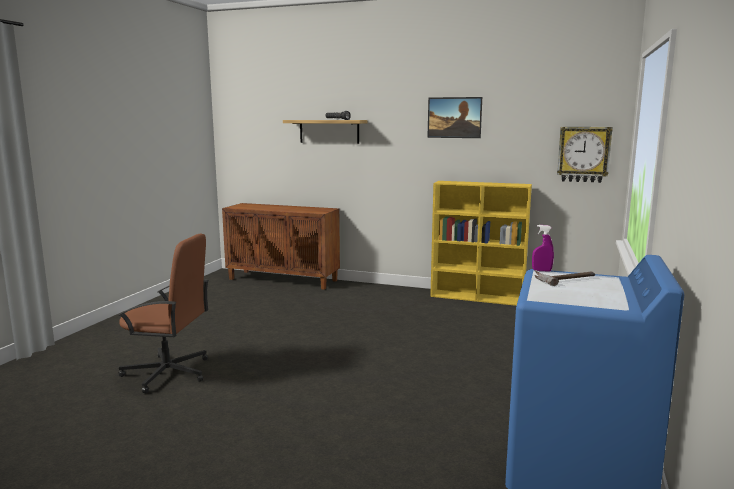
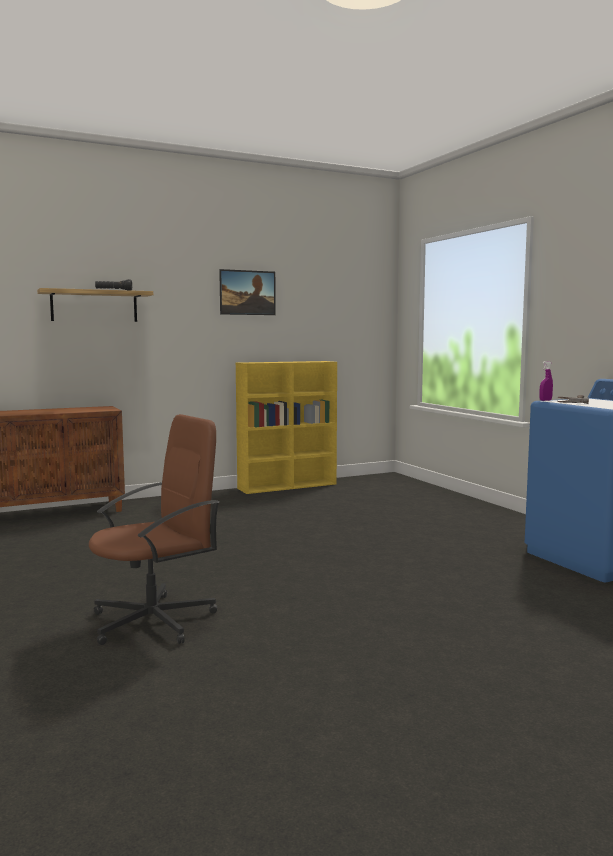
camera: 45 degrees left, 5 degrees down
wall clock [557,127,613,183] -> none

